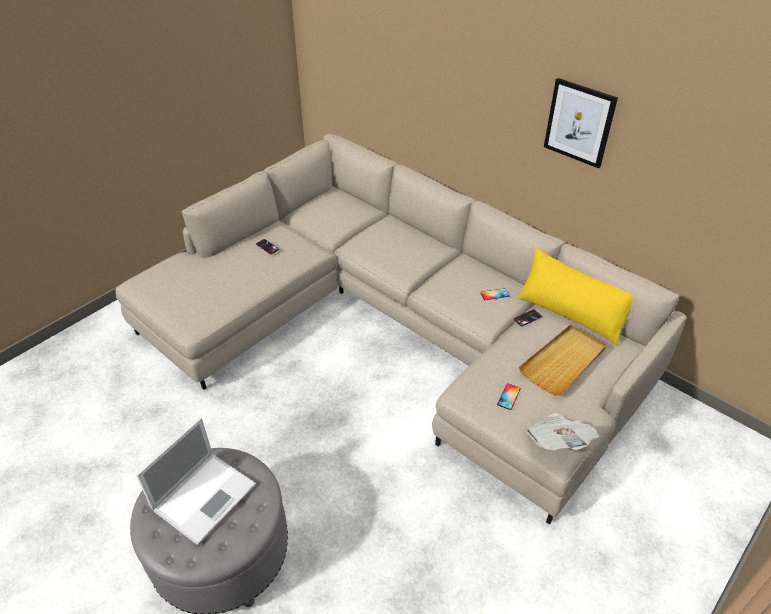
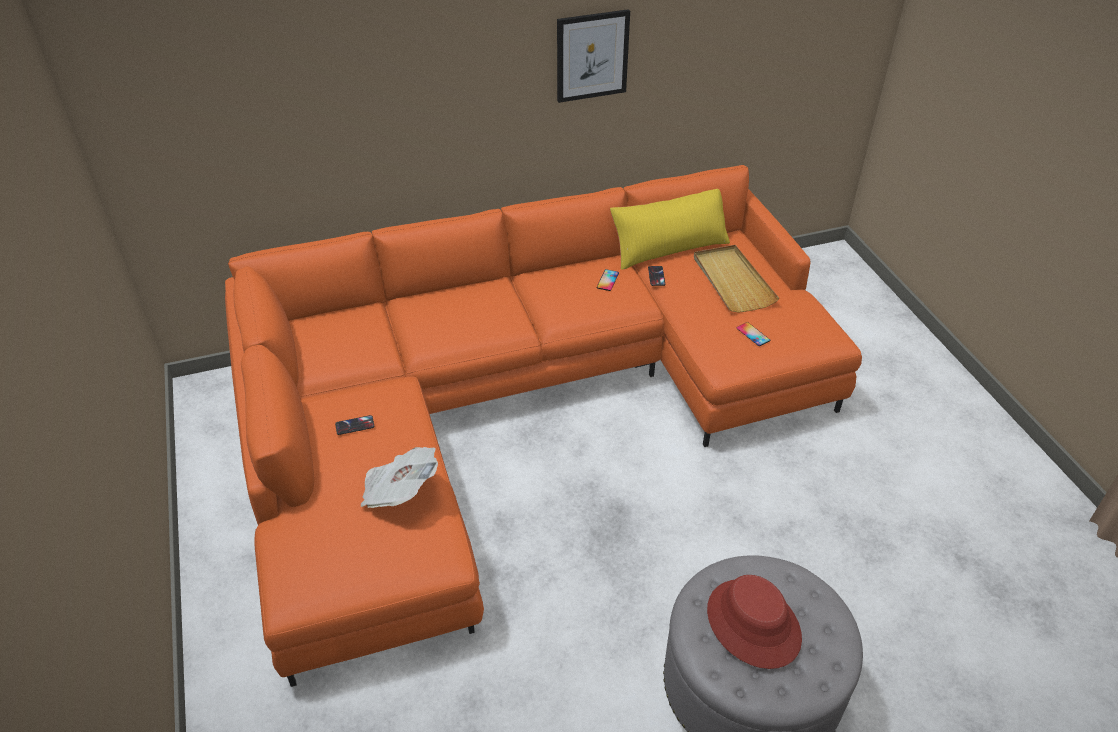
camera: 60 degrees left, 0 degrees up
beige sofa [115,134,687,525] -> orange sofa [225,165,862,687]
laptop [136,417,256,545] -> red hat [707,575,802,669]
newspaper [525,413,599,450] -> newspaper moved to [360,447,438,508]

